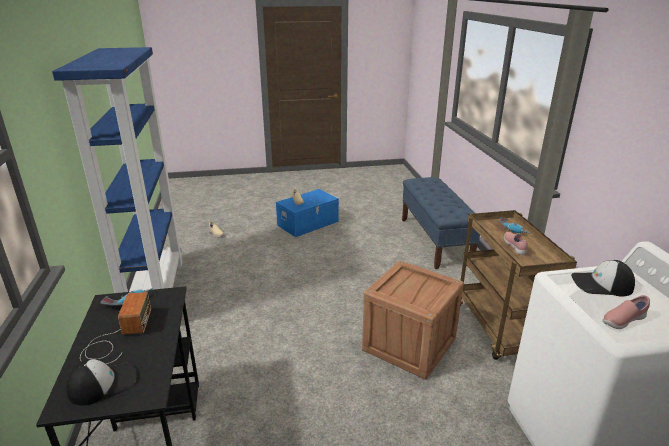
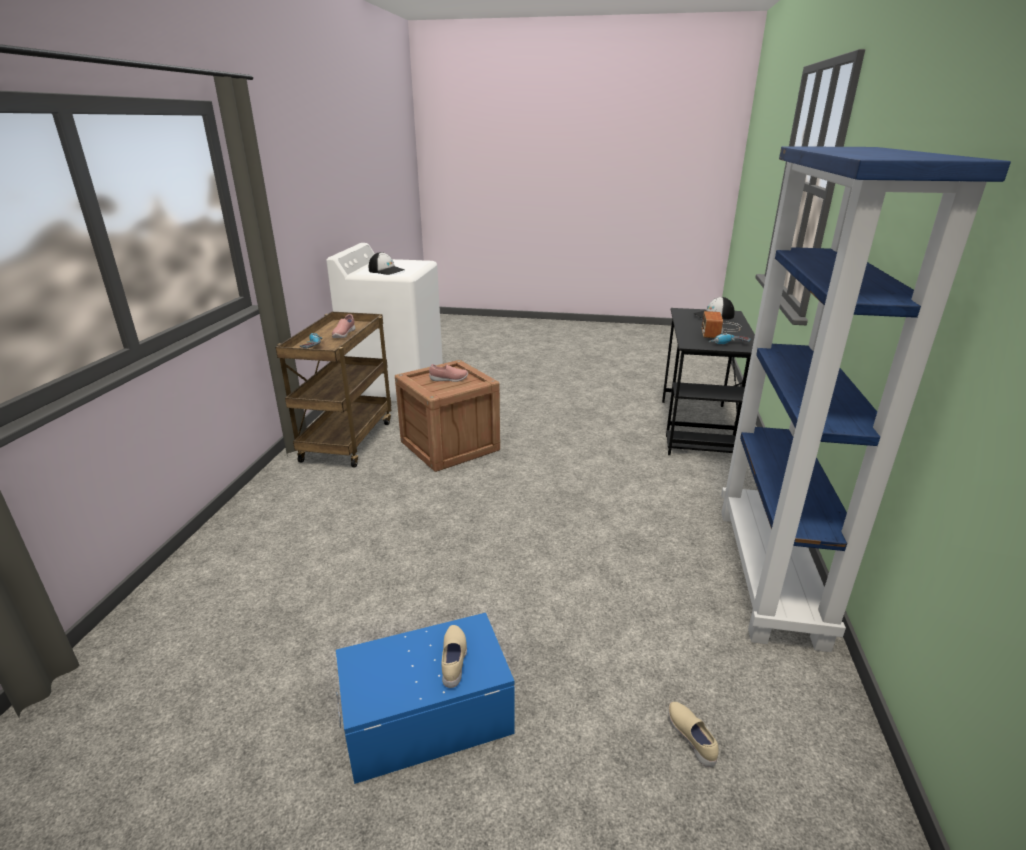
camera: 160 degrees left, 0 degrees up
blue bench [402,177,480,269] -> none
pink shoe [602,295,650,329] -> pink shoe moved to [429,364,468,382]

